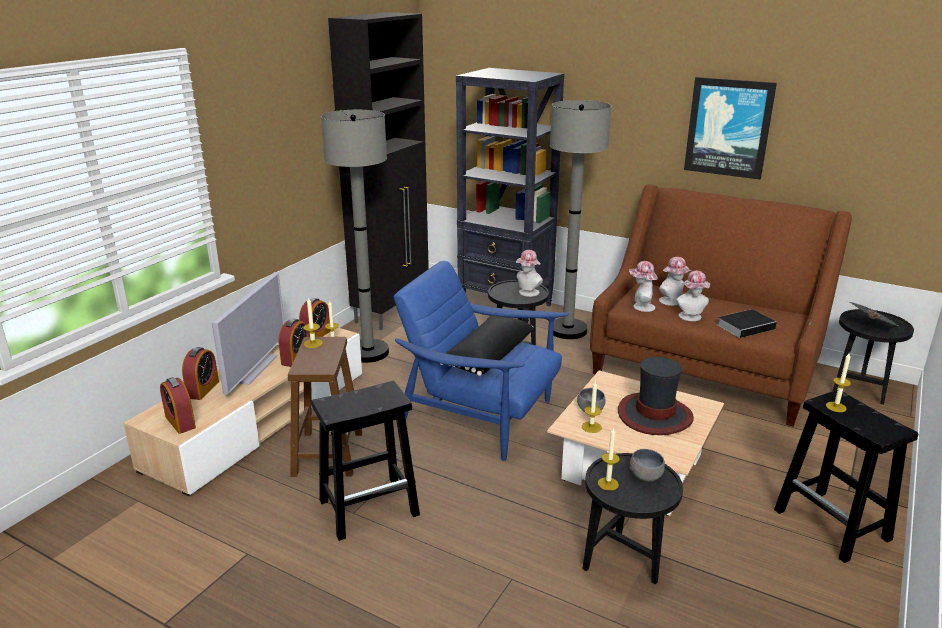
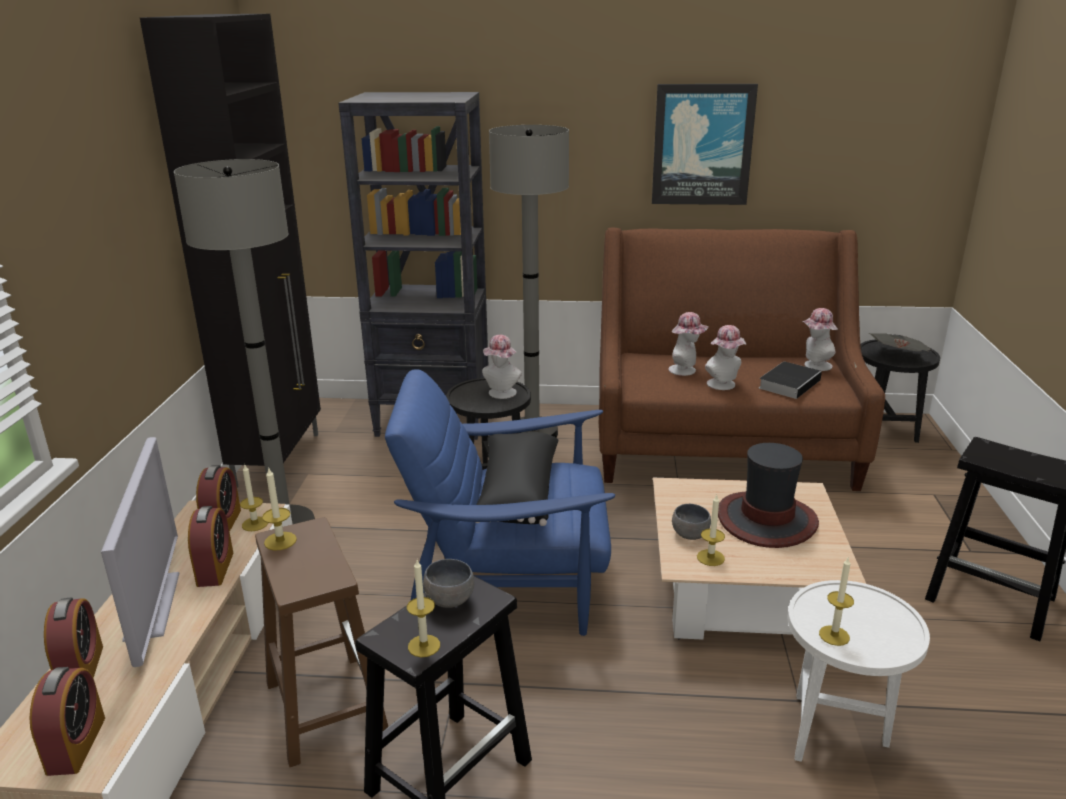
camera: 25 degrees left, 0 degrees up
alarm clock [160,377,196,434] -> alarm clock turned 120 degrees counterclockwise [30,667,105,776]
black side table [582,453,683,584] -> white side table [788,580,930,762]
hat [629,261,658,312] -> hat moved to [802,308,838,371]
grey bowl [630,449,665,482] -> grey bowl moved to [423,559,474,608]
candle [826,353,851,412] -> candle moved to [407,560,440,657]

